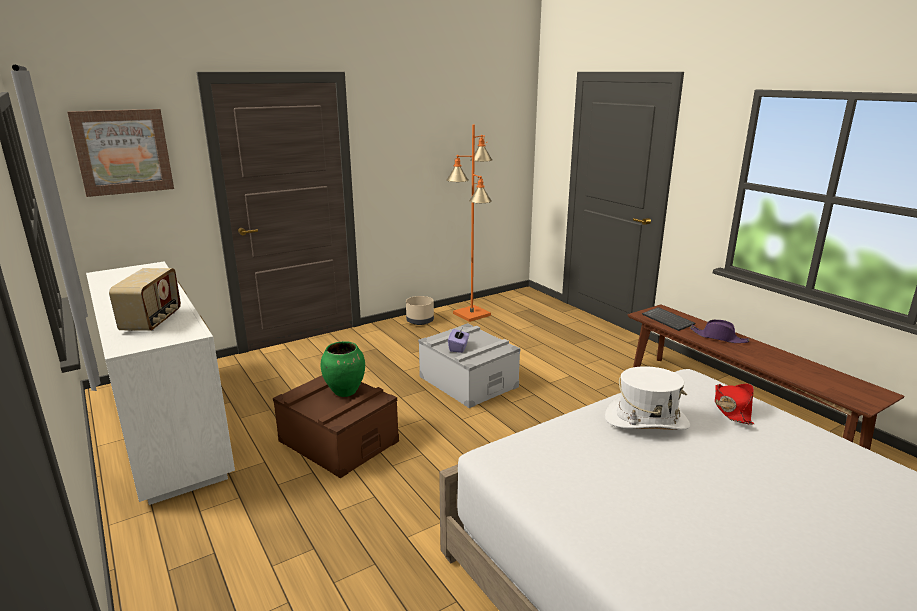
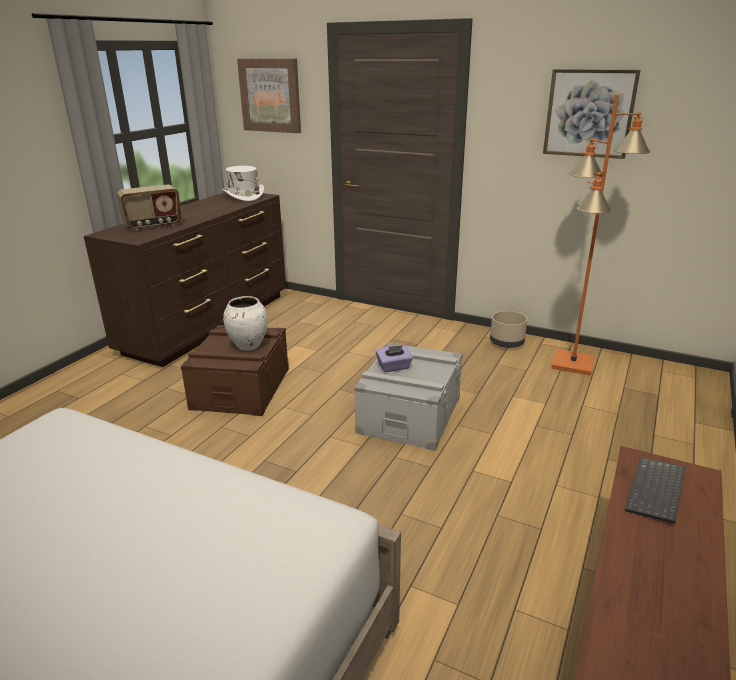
camera: 60 degrees right, 5 degrees up
white dresser [86,262,235,505] -> brown dresser [84,192,286,367]
green vase [321,341,365,397] -> white vase [223,296,268,351]
white hat [605,366,690,430] -> white hat moved to [222,166,264,201]
purple hat [690,319,750,343] -> none
red hat [715,384,755,425] -> none
none -> picture [543,69,640,159]

